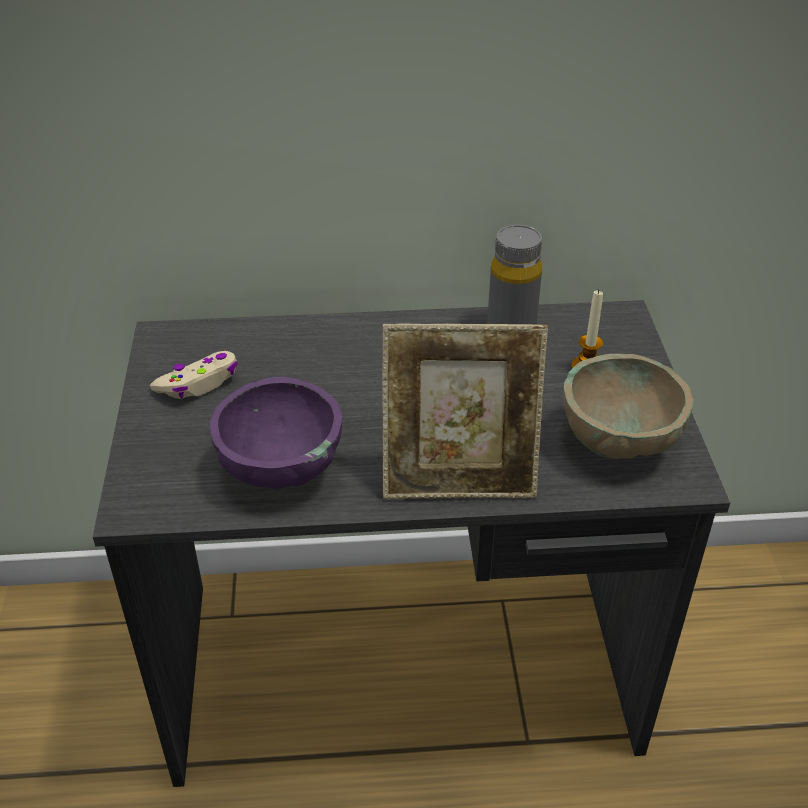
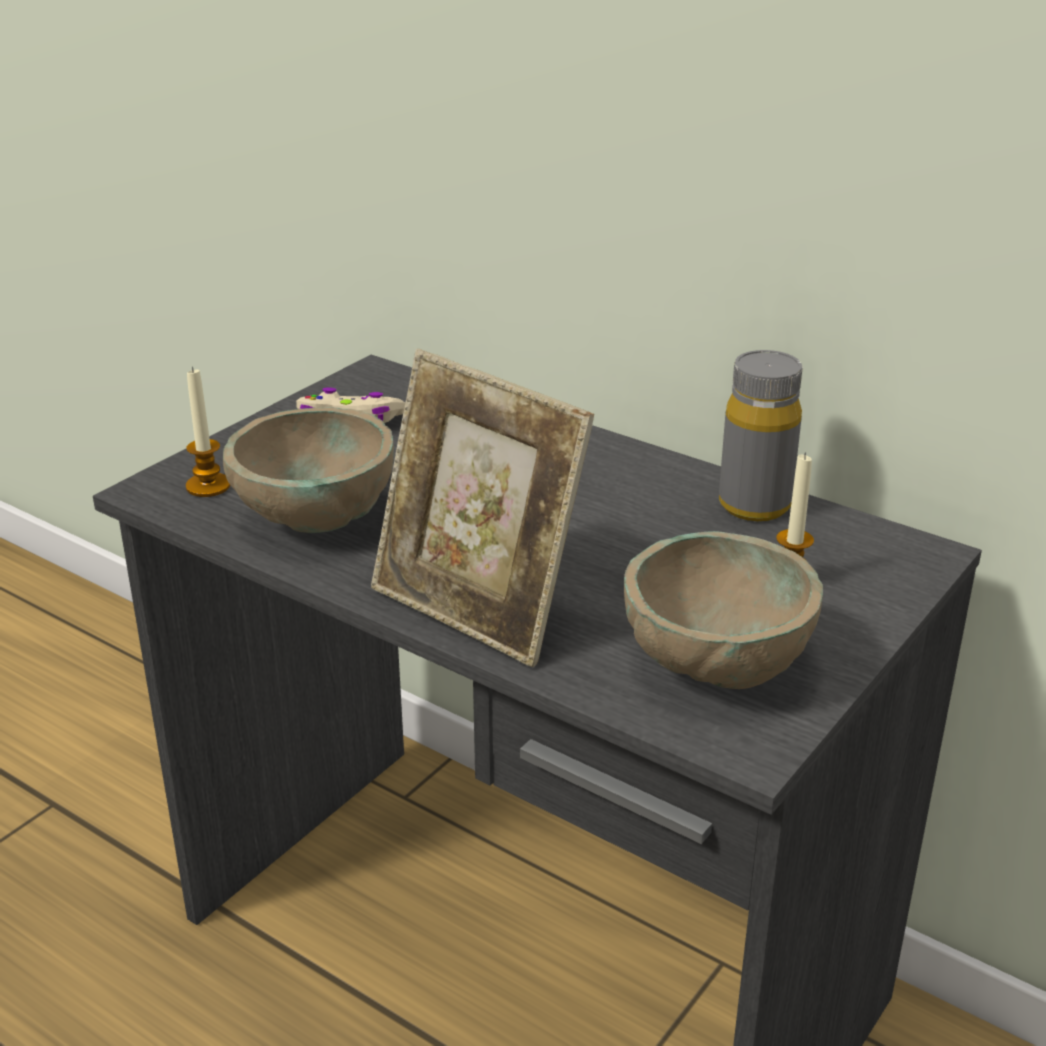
camera: 40 degrees right, 10 degrees down
purple bowl [210,377,342,489] -> beige bowl [223,407,394,533]
none -> candle [186,367,230,497]

